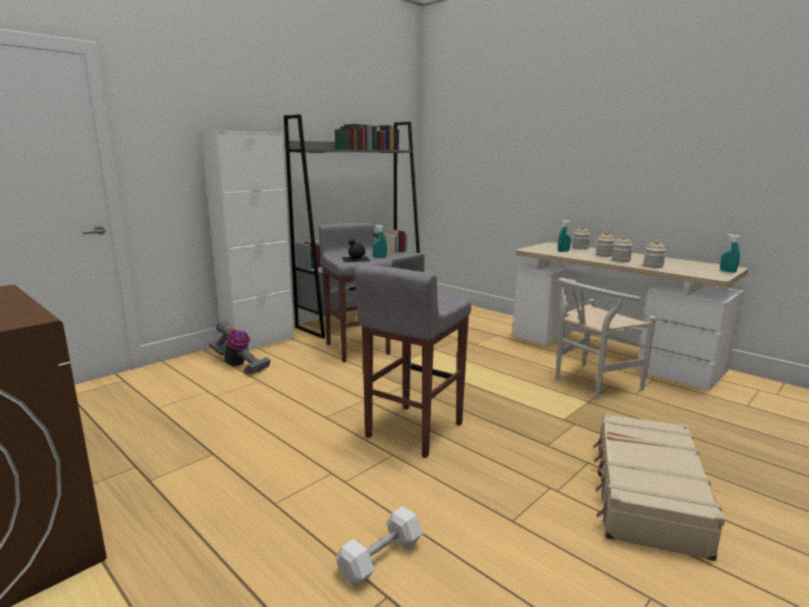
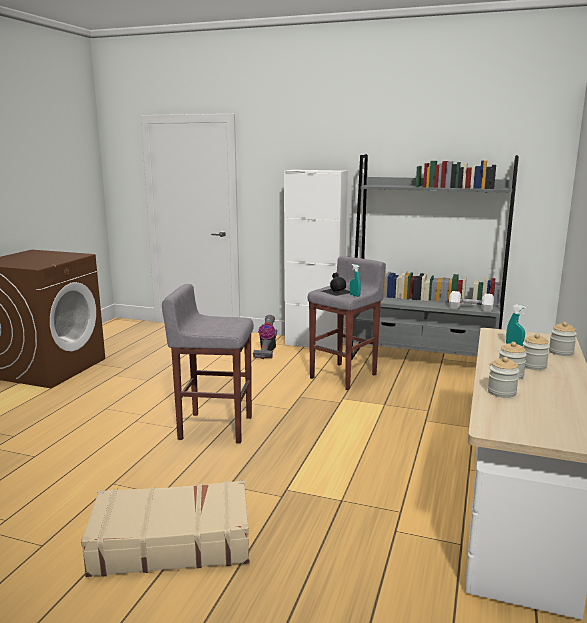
camera: 65 degrees right, 0 degrees up
white dumbbell [336,506,423,587] -> white dumbbell moved to [449,291,494,312]
white chair [556,278,656,399] -> none
turquoise spray bottle [720,234,740,273] -> none

